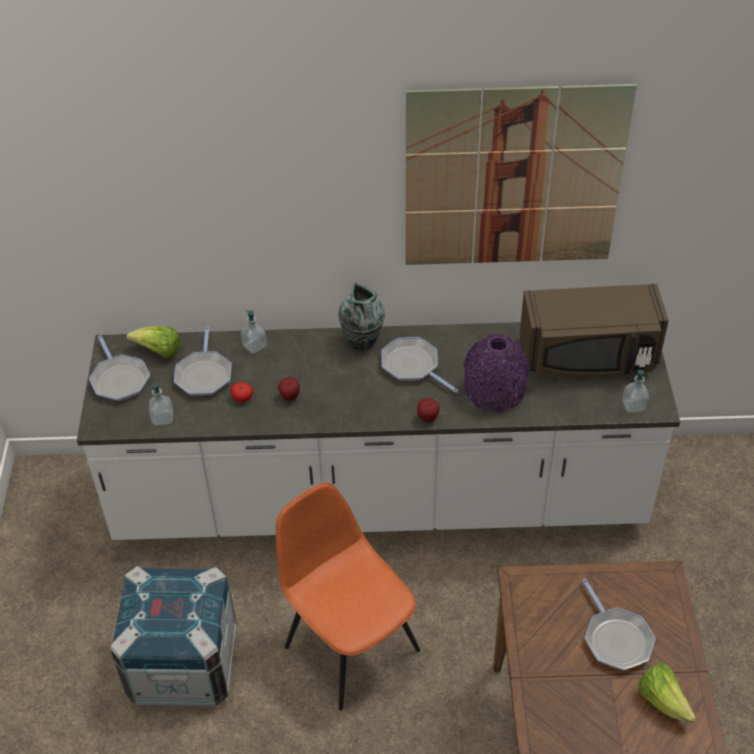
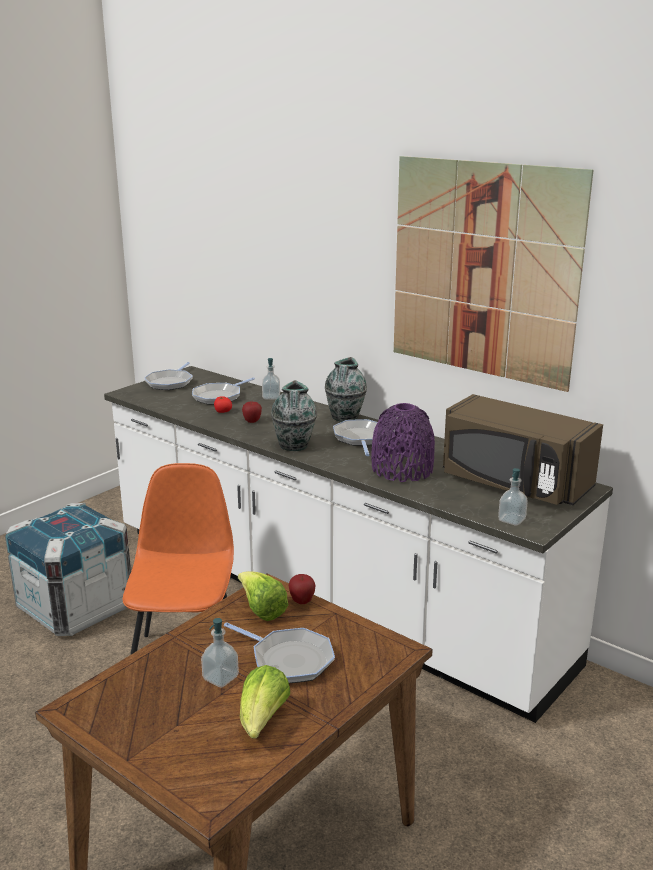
camera: 40 degrees right, 25 degrees down
lettuce [127,326,180,358] -> lettuce moved to [238,571,288,621]
soap dispenser [149,383,173,425] -> soap dispenser moved to [201,618,239,688]
apple [417,398,440,422] -> apple moved to [288,574,316,604]
frying pan [582,579,655,671] -> frying pan turned 75 degrees counterclockwise [224,622,335,683]
none -> vase [271,380,317,451]

